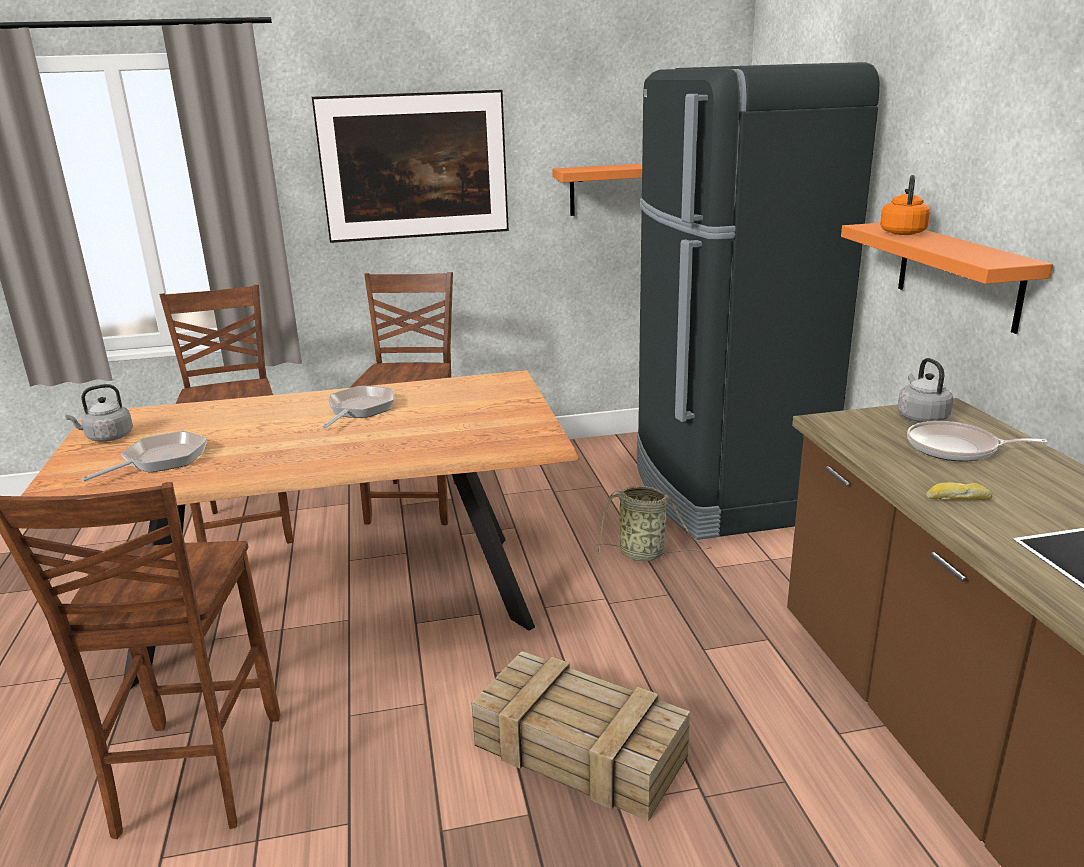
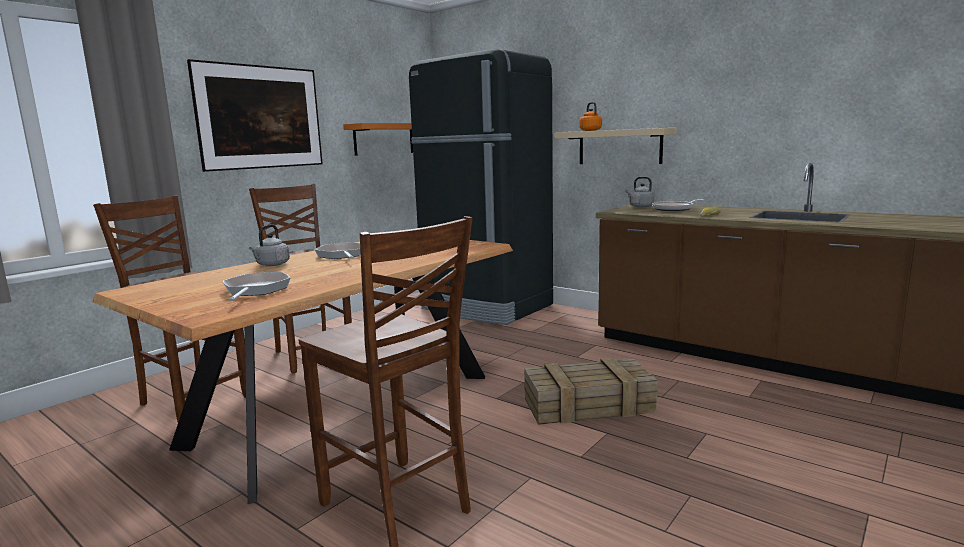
camera: 40 degrees left, 10 degrees down
grey kettle [65,384,133,442] -> grey kettle moved to [249,224,290,266]
basket [594,486,712,561] -> none
orange shelf [841,223,1053,334] -> beige shelf [555,128,676,164]

